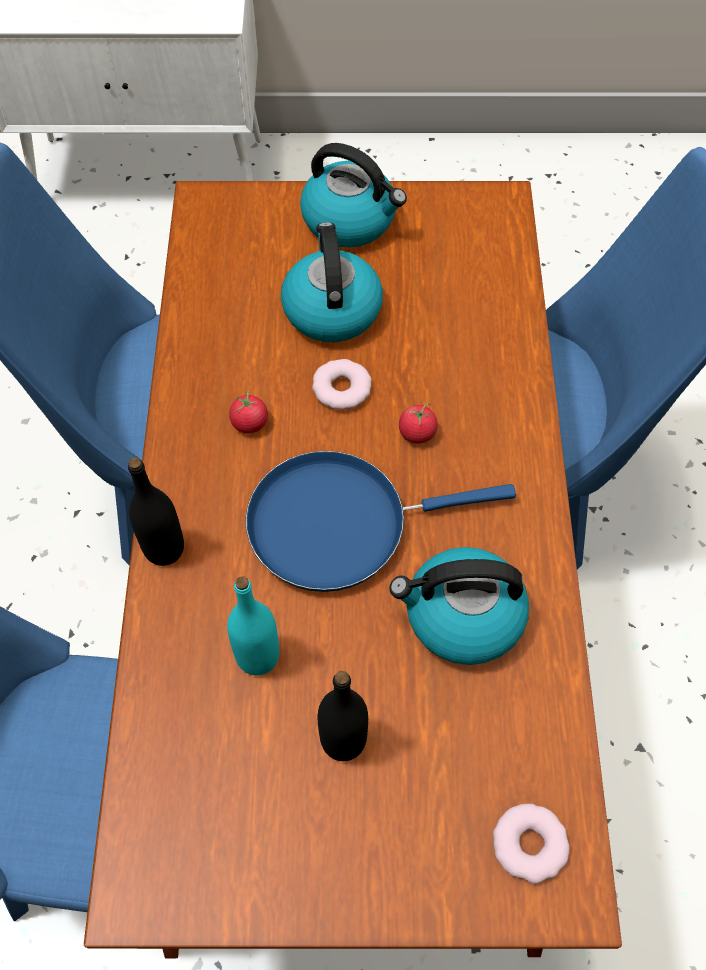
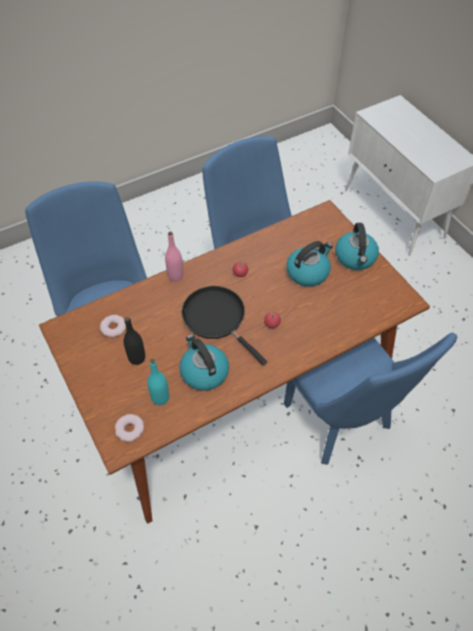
camera: 60 degrees right, 5 degrees down
black bottle [128,457,184,566] -> pink bottle [165,231,183,282]
turquoise bottle [227,576,279,675] -> turquoise bottle moved to [147,359,169,405]
blue frying pan [246,451,516,592] -> black frying pan [182,286,267,365]
donut [312,359,372,410] -> donut moved to [100,315,126,337]

